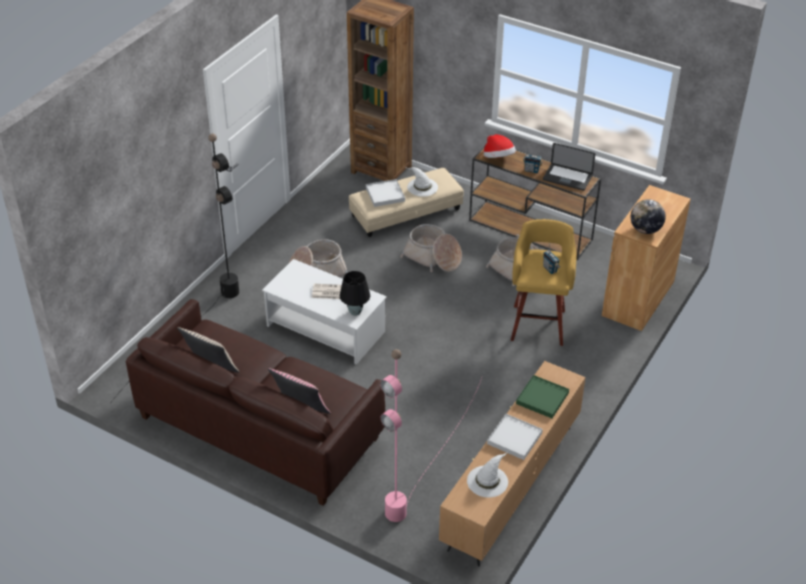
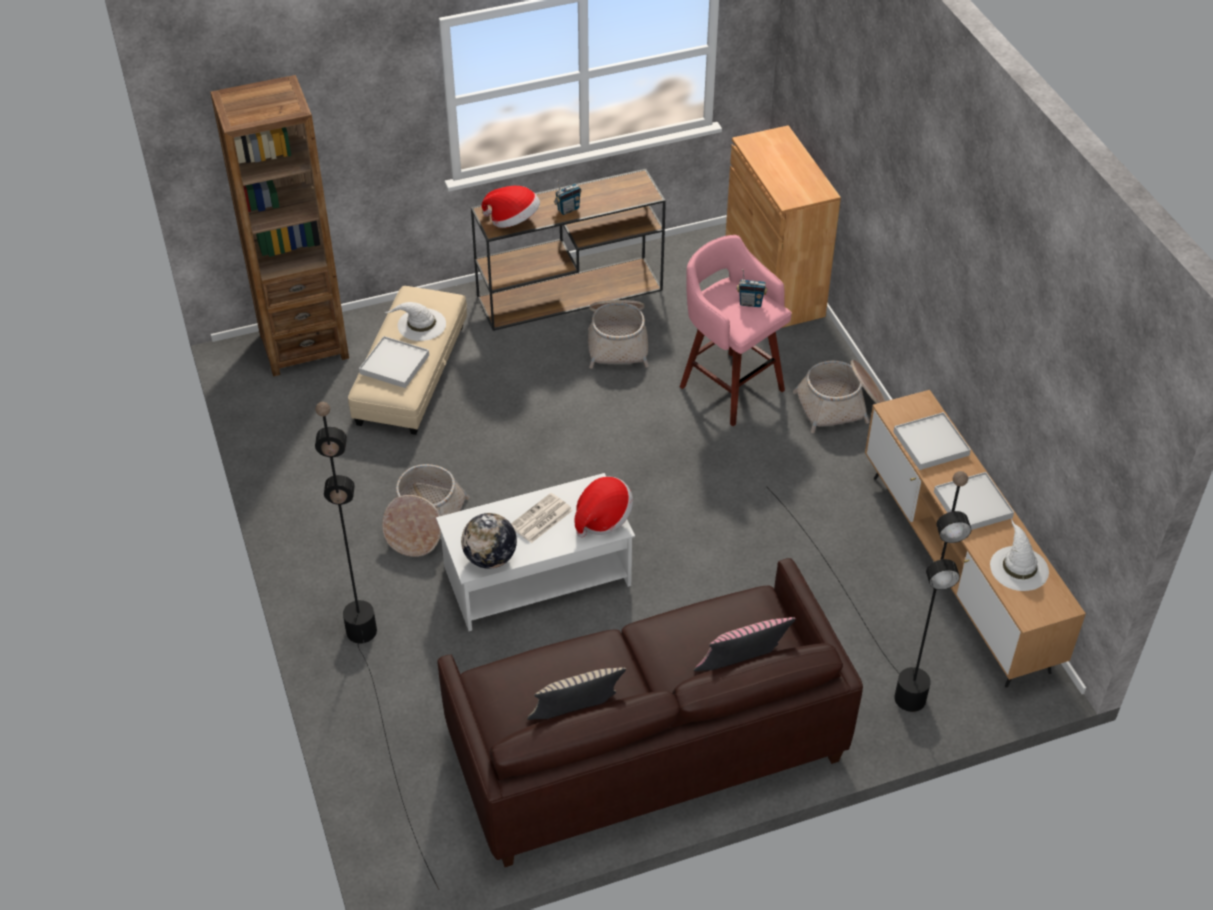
camera: 50 degrees left, 5 degrees up
black table lamp [340,271,370,316] -> hat [574,477,633,538]
pink floor lamp [380,349,482,522] -> black floor lamp [766,471,971,712]
basket [400,224,462,272] -> basket moved to [793,360,885,433]
yellow stool [511,219,576,346] -> pink stool [680,235,792,426]
green tray [516,375,569,418] -> white tray [893,412,971,470]
laptop [543,143,595,191] -> none
globe [631,199,666,234] -> globe moved to [461,513,517,569]

